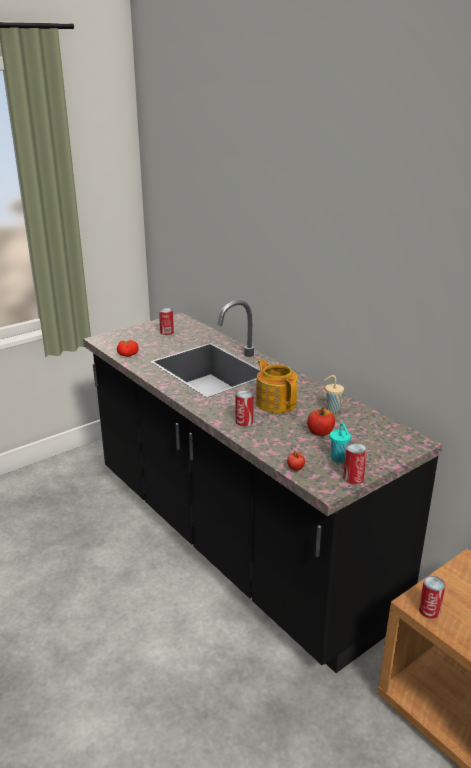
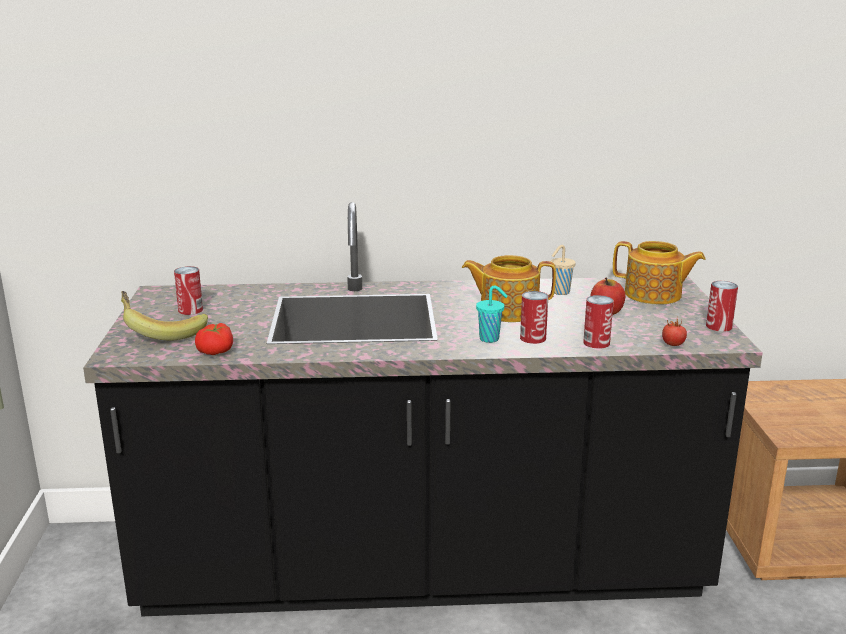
camera: 55 degrees left, 5 degrees down
turquoise cup [330,423,351,463] -> turquoise cup moved to [476,286,508,343]
can [419,576,445,619] -> can moved to [583,295,614,349]
none -> banana [121,291,208,341]
none -> teapot [613,241,706,305]

